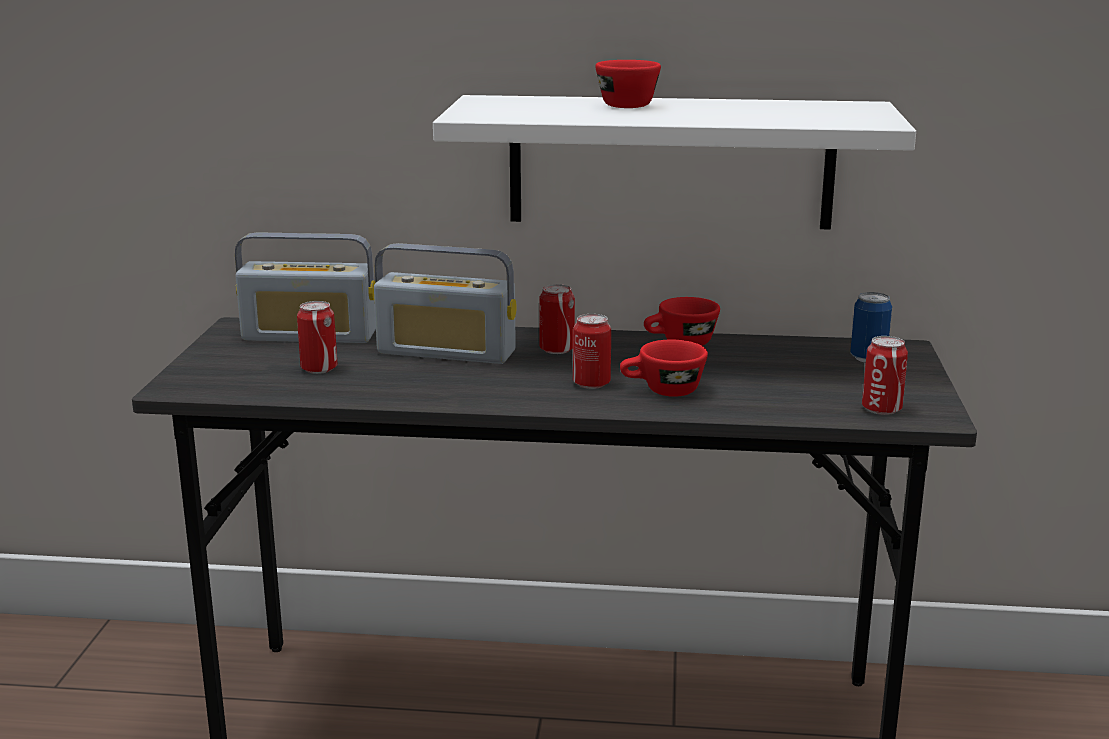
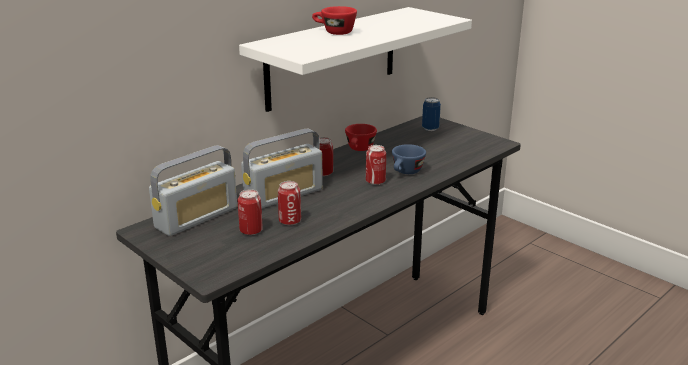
camera: 50 degrees left, 5 degrees up
red cup [620,339,708,397] -> blue cup [392,144,426,174]
can [862,336,908,415] -> can moved to [278,181,301,225]

